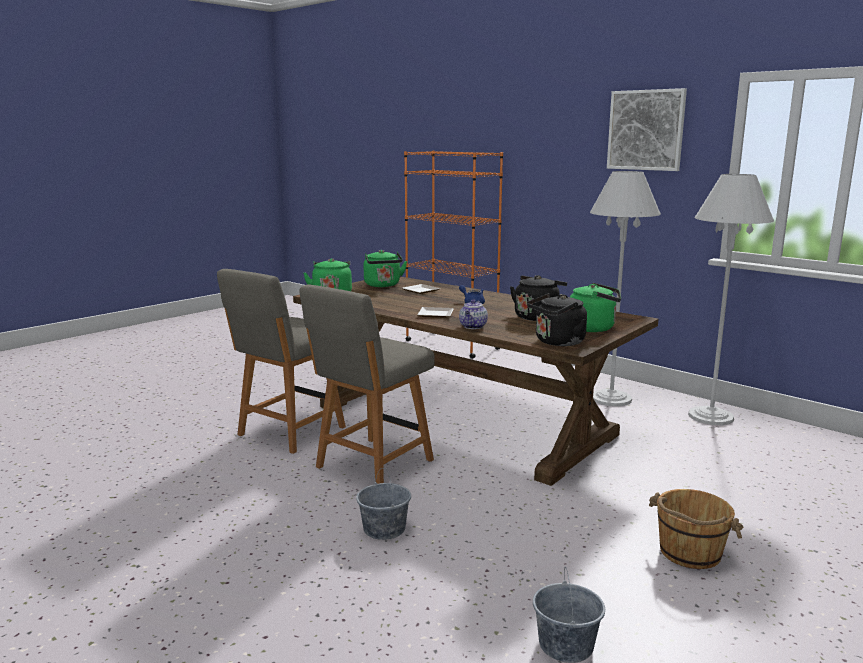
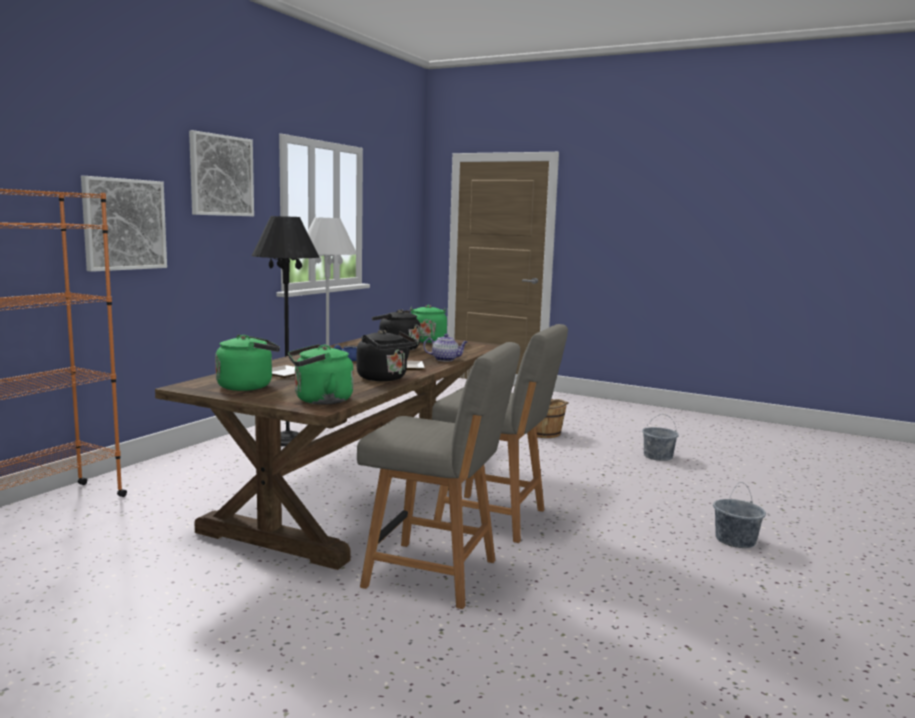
camera: 105 degrees left, 5 degrees down
grey bucket [356,468,411,540] -> grey bucket moved to [713,482,766,548]
black kettle [527,293,587,346] -> black kettle moved to [357,330,417,381]
white floor lamp [590,171,661,406] -> black floor lamp [252,216,319,446]
none -> picture [81,176,167,272]

